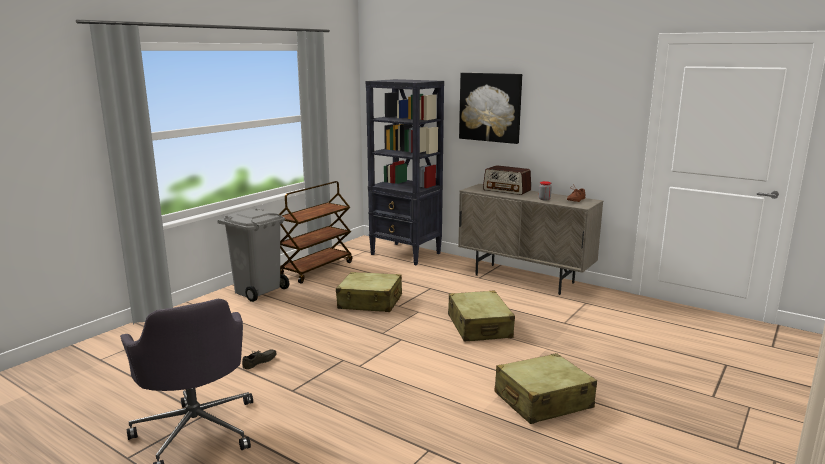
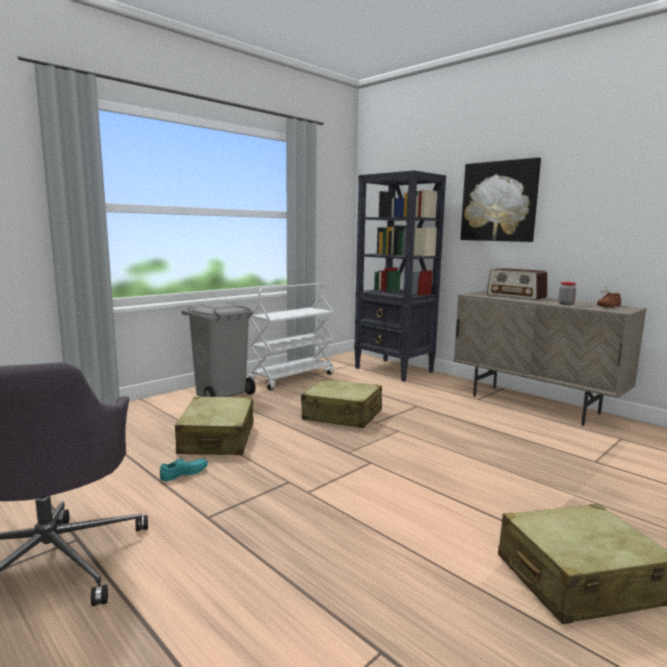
camera: 10 degrees right, 5 degrees down
grey shoe [242,349,277,369] -> turquoise shoe [160,458,208,481]
brown cart [279,181,352,284] -> white cart [249,283,334,390]
beige suitcase [448,290,515,342] -> beige suitcase moved to [175,396,253,455]

